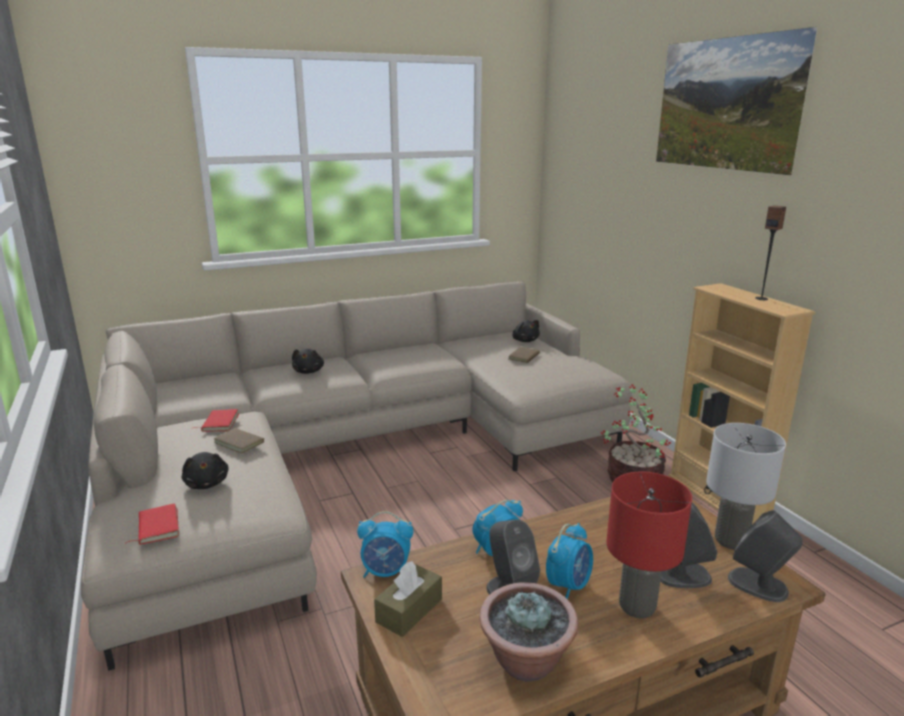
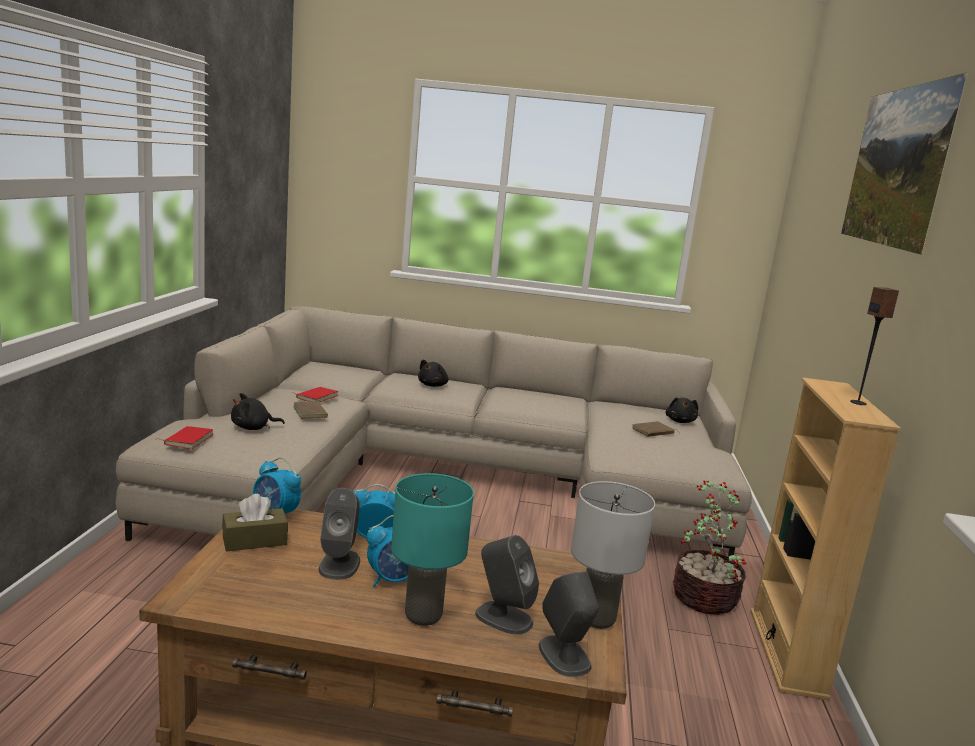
camera: 30 degrees right, 5 degrees down
black plush toy [182,452,229,489] -> black plush toy turned 60 degrees clockwise [231,393,285,430]
potted plant [480,582,578,682] -> none
red table lamp [606,472,692,618] -> turquoise table lamp [391,473,474,626]

